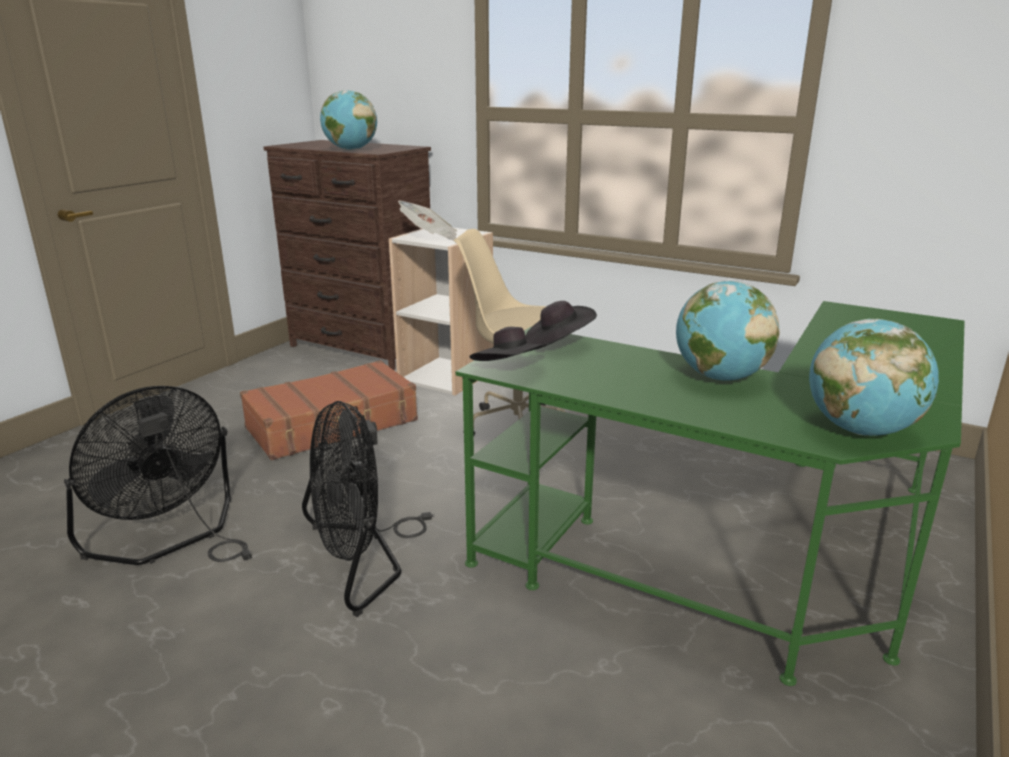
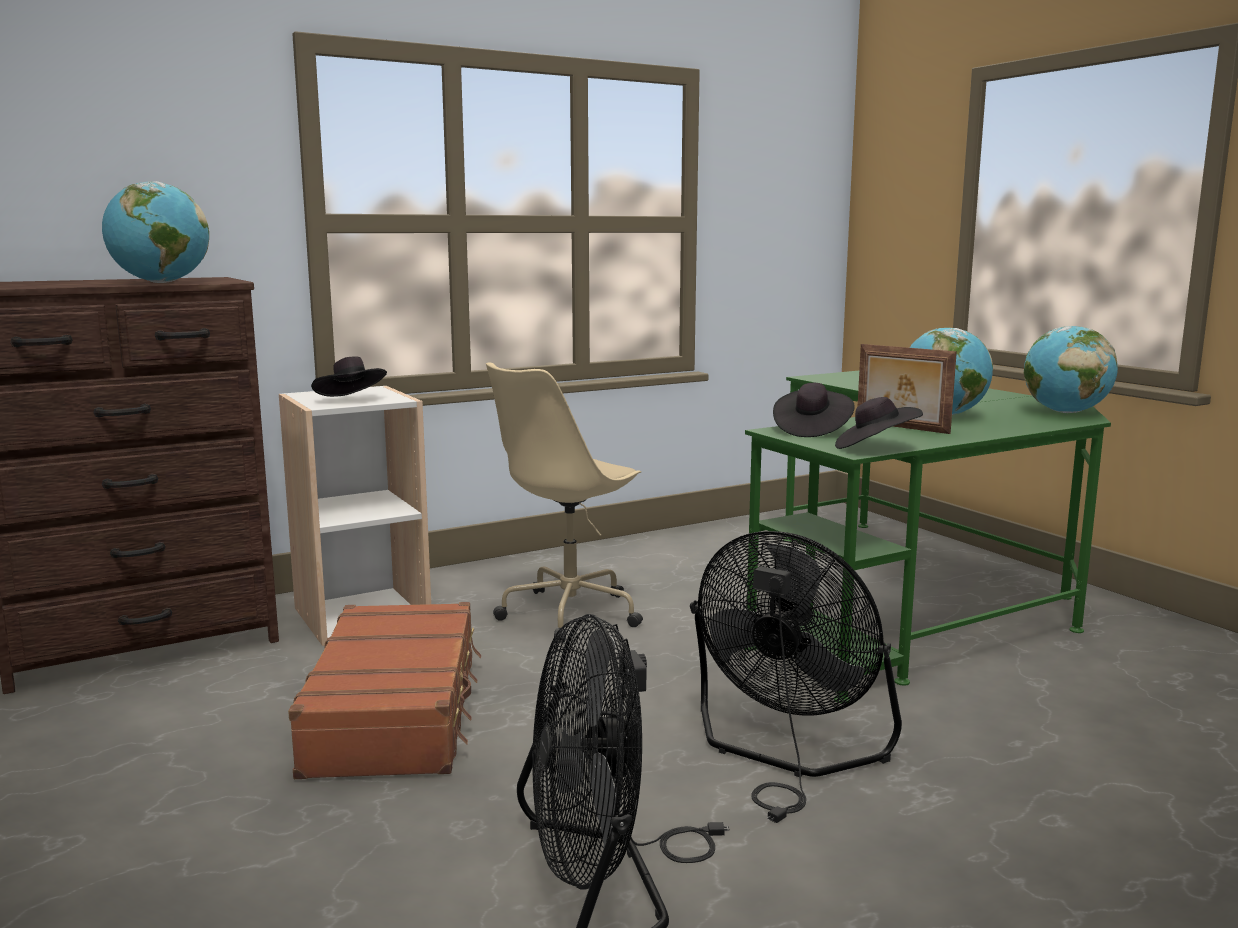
camera: 60 degrees left, 10 degrees down
black fan [302,401,435,617] -> black fan turned 150 degrees counterclockwise [690,531,902,823]
newspaper [398,201,457,240] -> black hat [311,357,387,397]
none -> picture frame [858,344,957,434]

